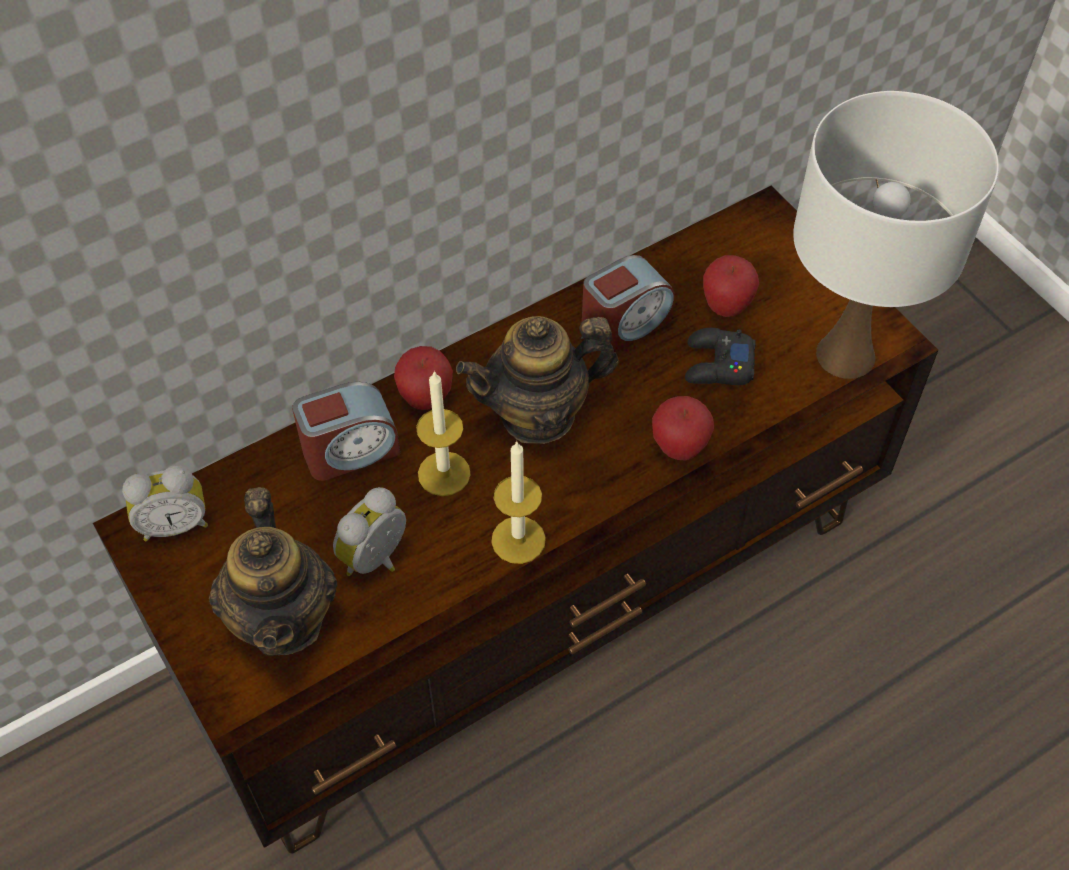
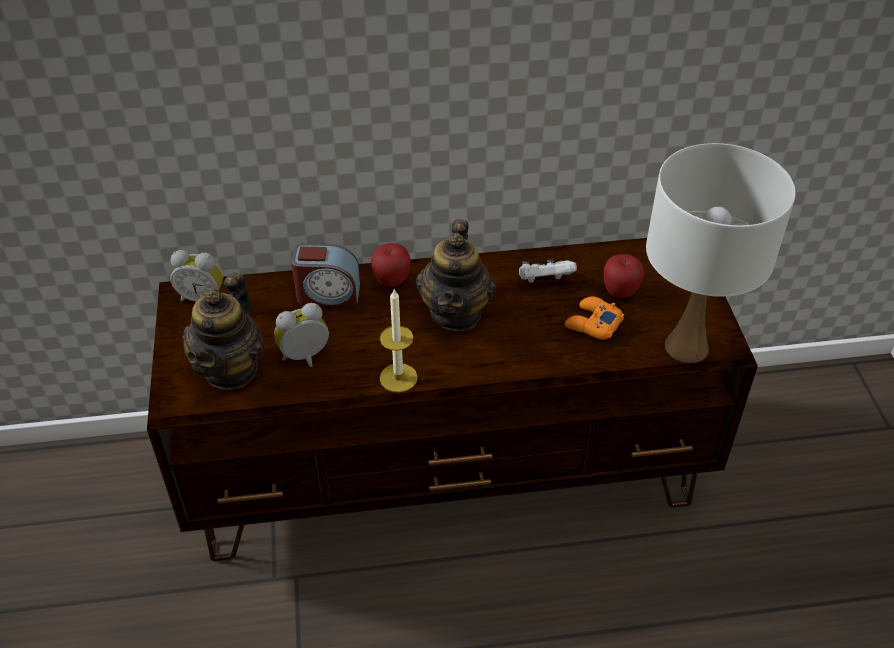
camera: 25 degrees right, 10 degrees down
candle [416,371,471,496] -> none
teapot [456,316,619,444] -> teapot turned 90 degrees counterclockwise [416,219,496,331]
alarm clock [582,255,675,353] -> white game controller [519,260,577,283]
apple [652,396,714,461] -> none
black game controller [685,328,756,385] -> orange game controller [565,296,624,340]

